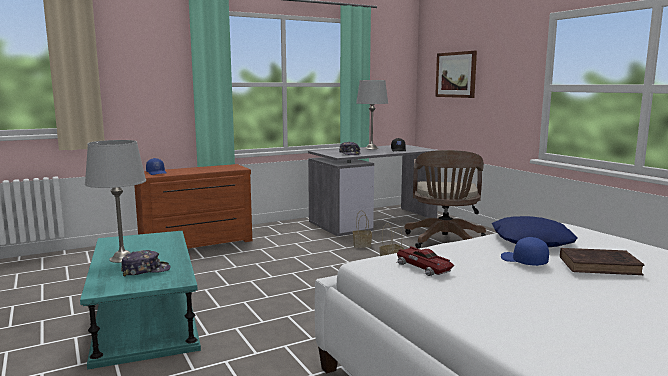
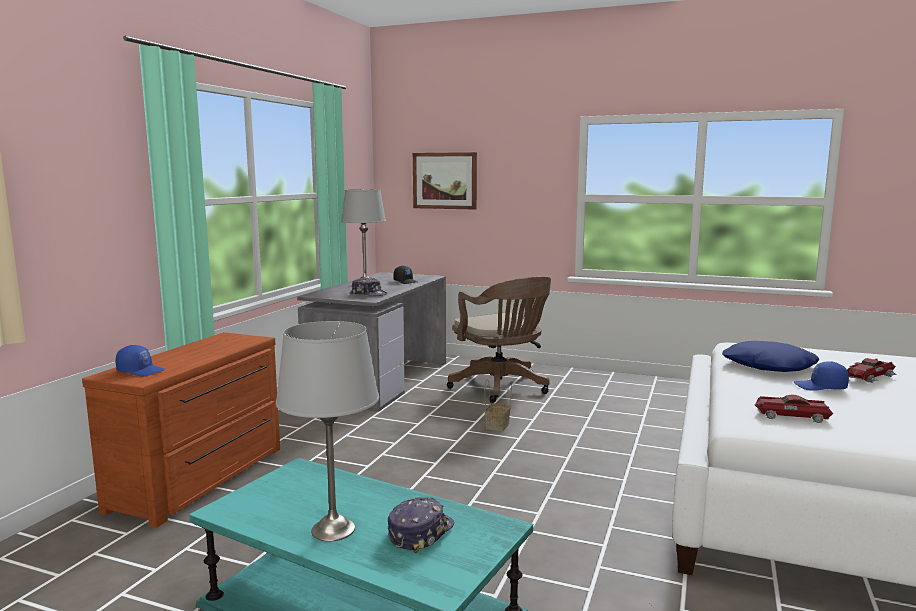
camera: 40 degrees left, 0 degrees up
basket [353,210,372,248] -> none
brown book [560,248,645,275] -> toy car [847,358,897,383]

